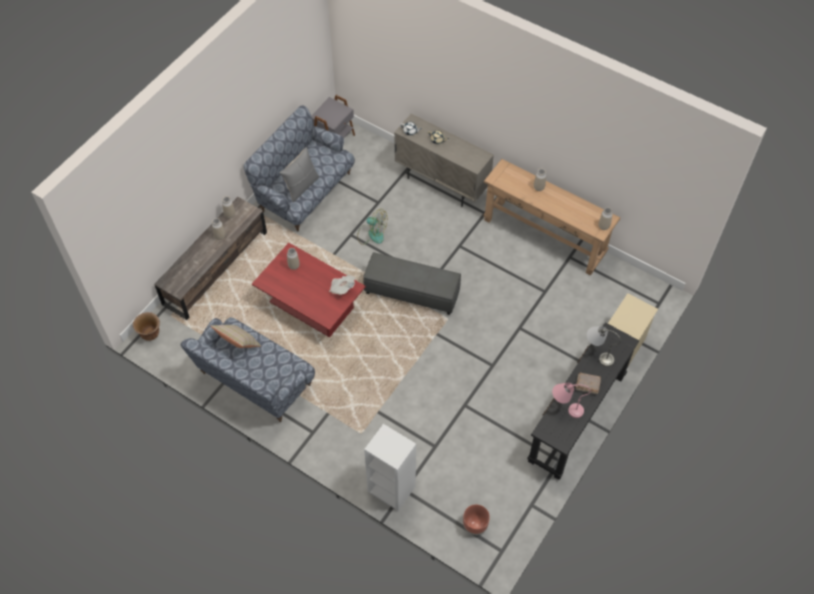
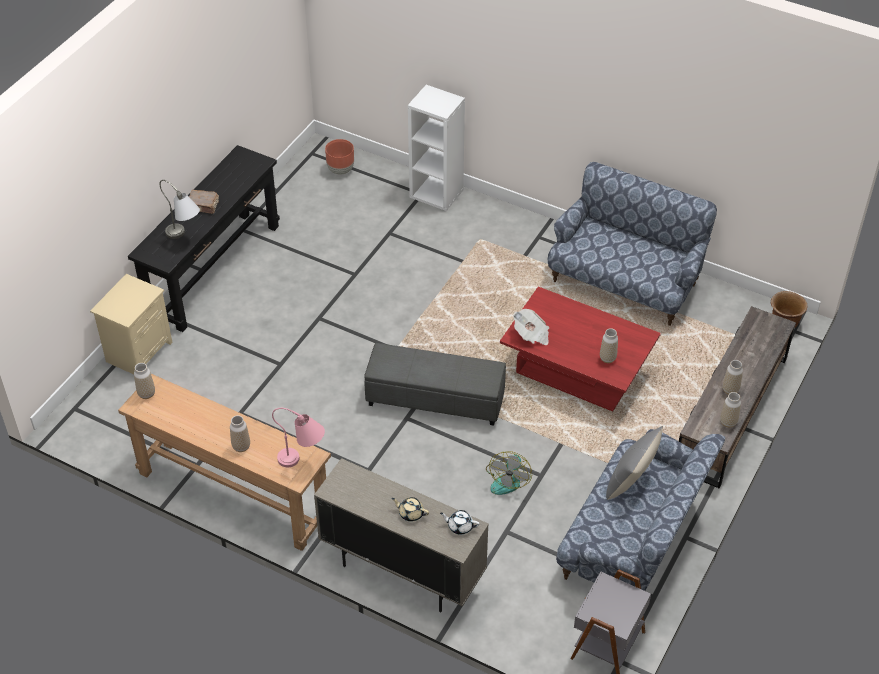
camera: 175 degrees right, 10 degrees down
beige pillow [211,325,261,348] -> none
fan [357,209,387,245] -> fan turned 90 degrees counterclockwise [486,451,532,495]
pink table lamp [552,383,591,418] -> pink table lamp moved to [272,408,325,468]

